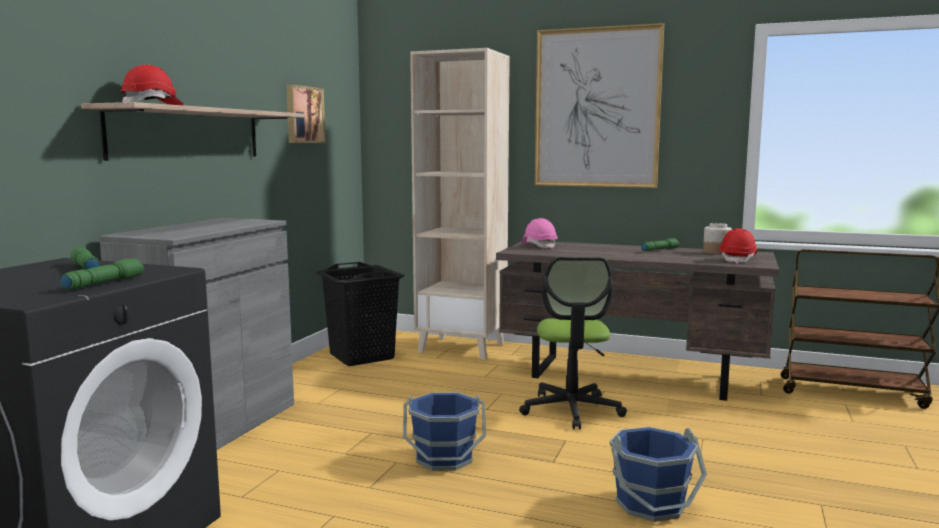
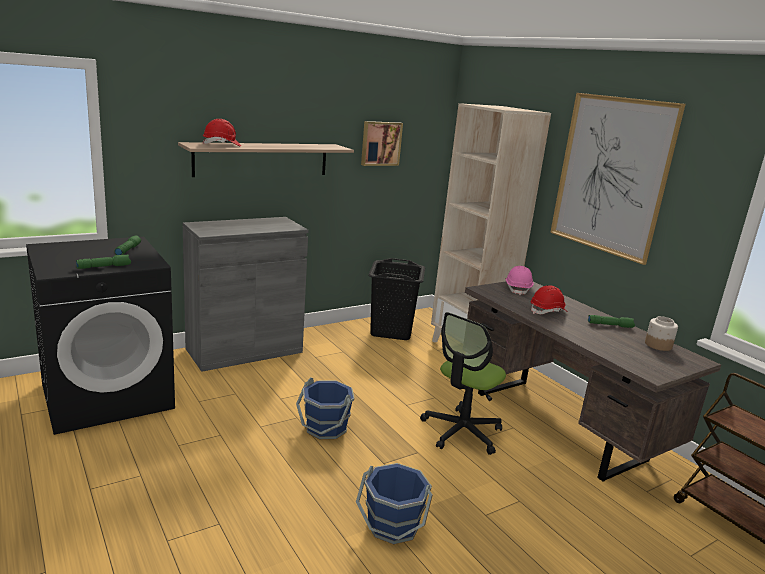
camera: 35 degrees right, 10 degrees up
red hard hat [719,228,758,264] -> red hard hat moved to [531,285,568,314]

